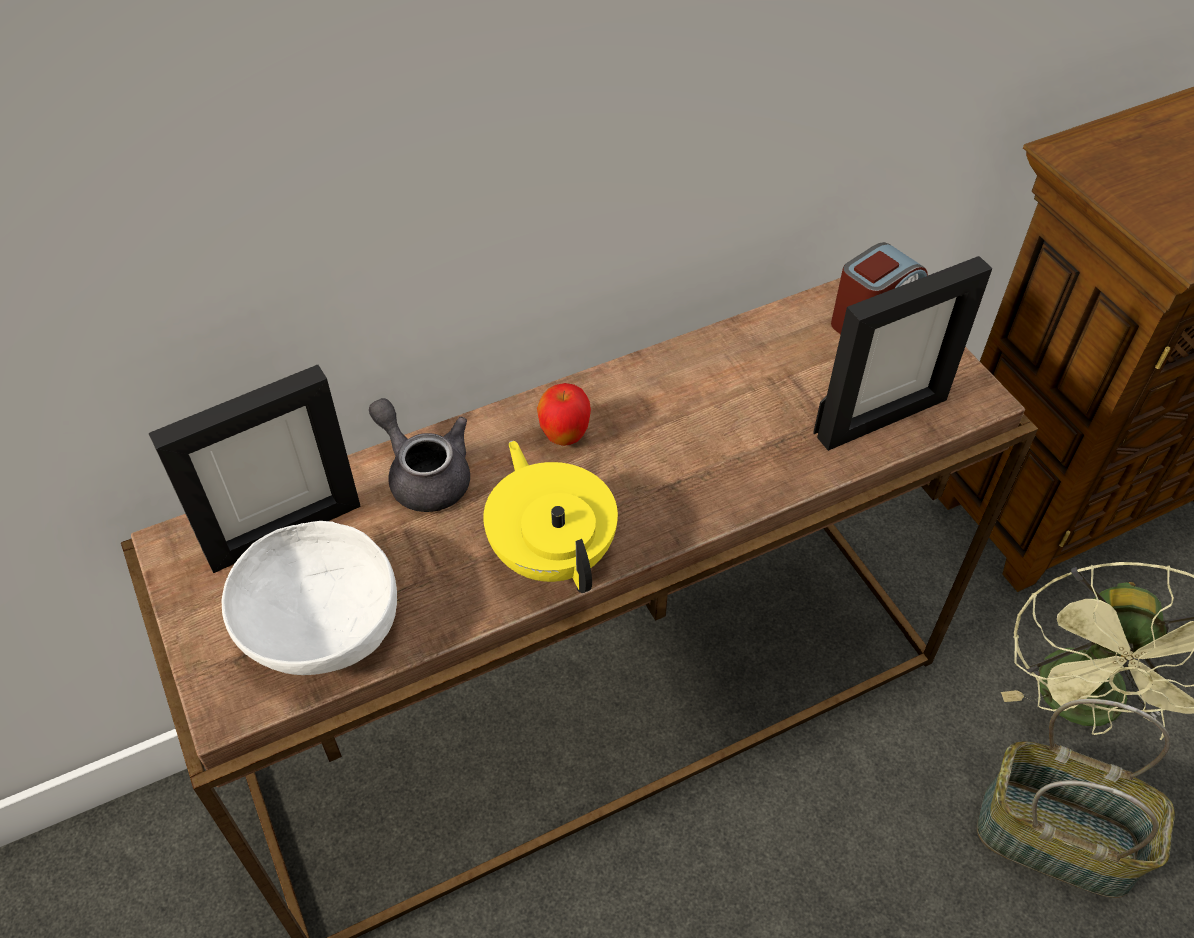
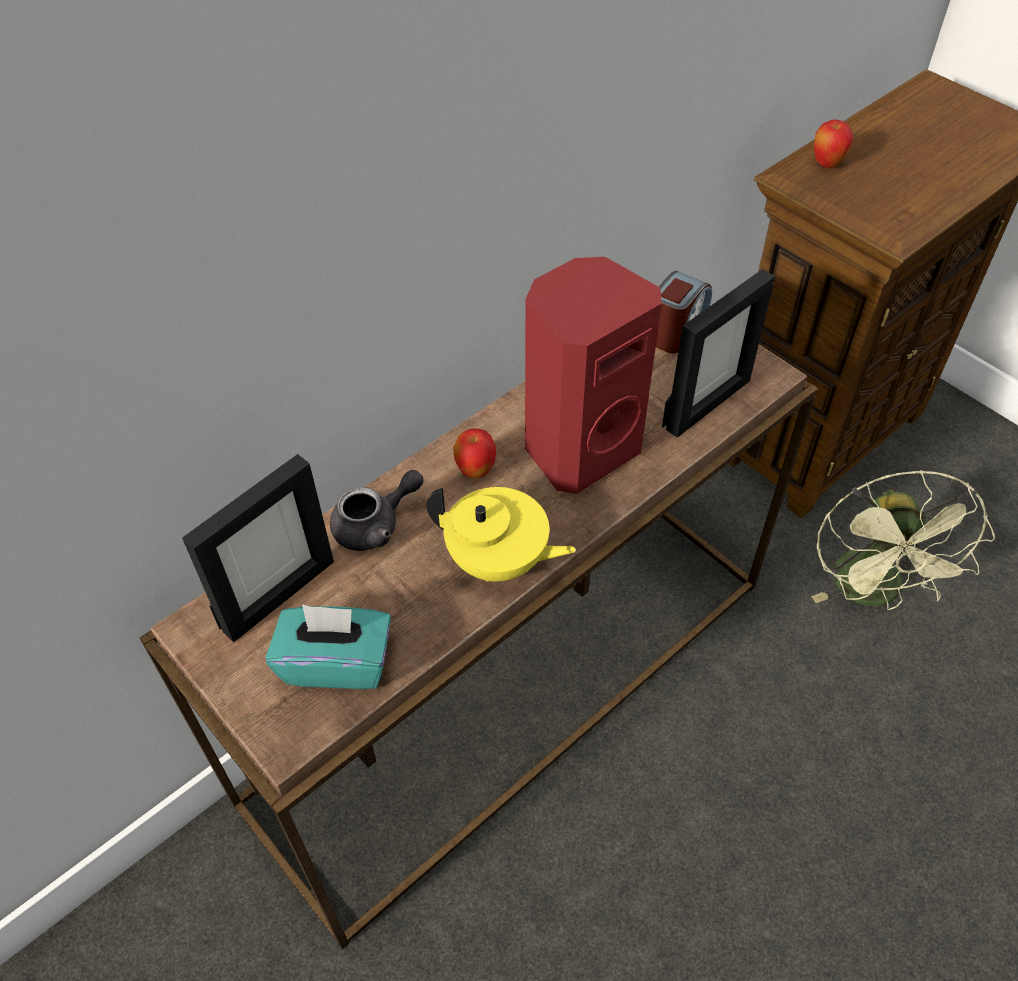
camera: 15 degrees left, 0 degrees up
white bowl [221,521,397,675] -> turquoise tissue box [265,604,391,689]
grey teapot [369,398,470,512] -> grey teapot turned 120 degrees clockwise [330,470,424,551]
yellow teapot [483,440,618,593] -> yellow teapot turned 150 degrees clockwise [426,487,576,582]
basket [977,699,1175,898] -> none
none -> red speaker [525,257,662,494]
none -> apple [814,119,853,168]

